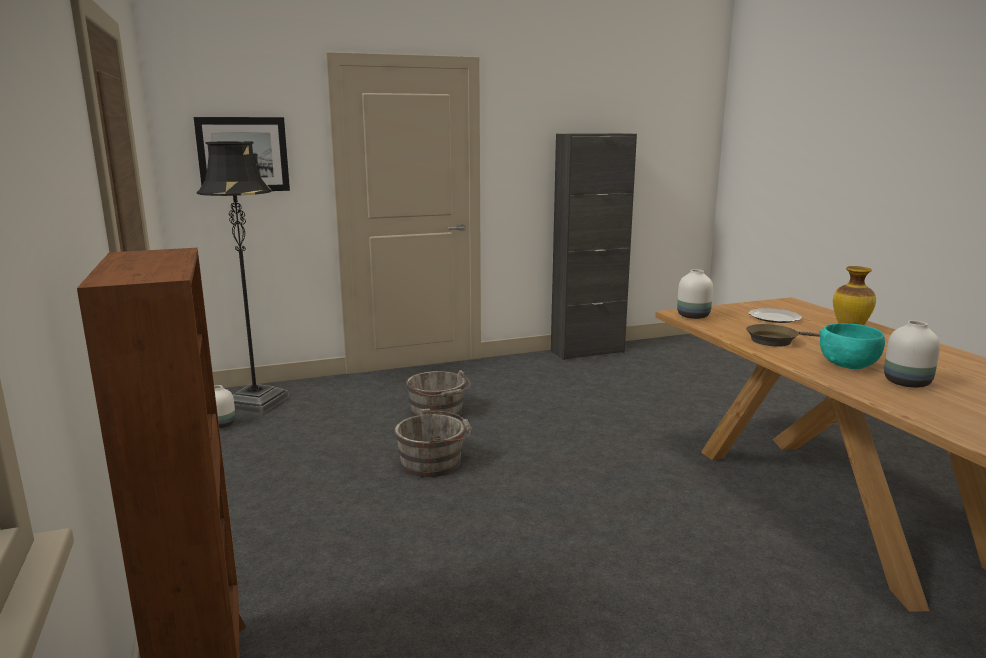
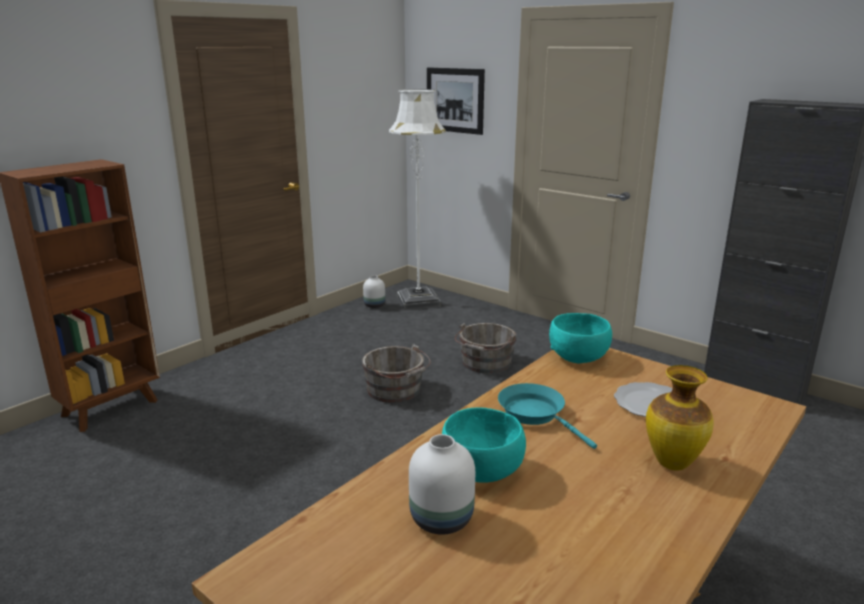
camera: 60 degrees right, 5 degrees up
black floor lamp [197,141,289,414] -> white floor lamp [389,89,446,310]
white vase [677,269,713,319] -> turquoise bowl [549,313,612,363]
brown frying pan [746,324,820,347] -> turquoise frying pan [498,383,597,449]

